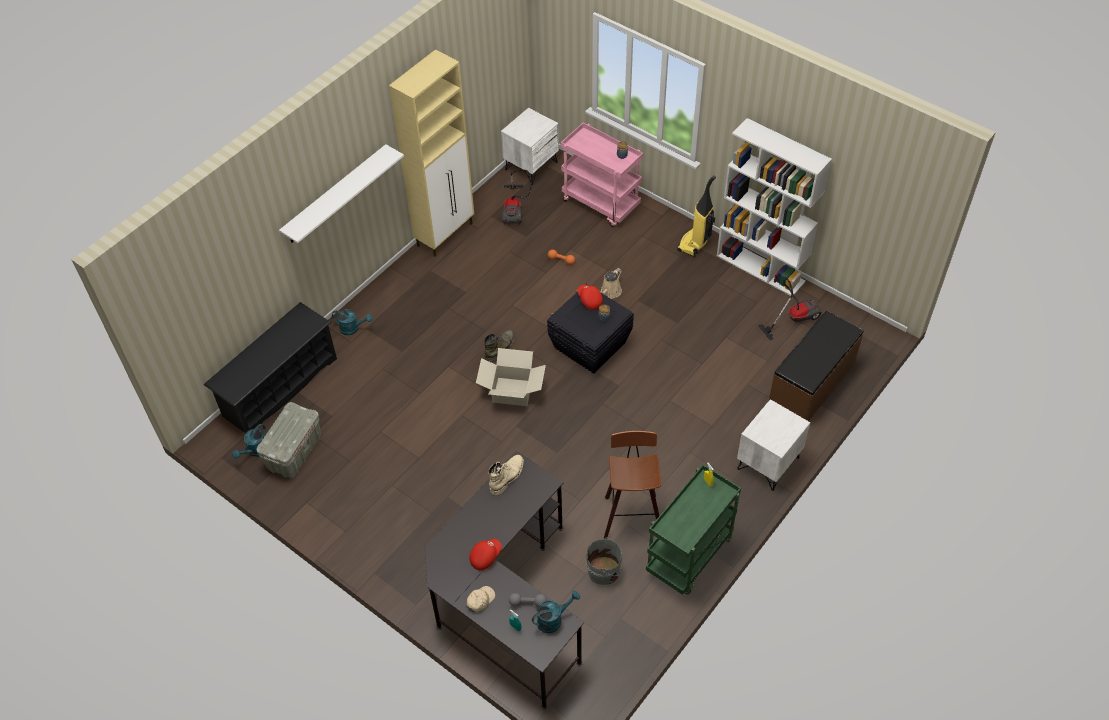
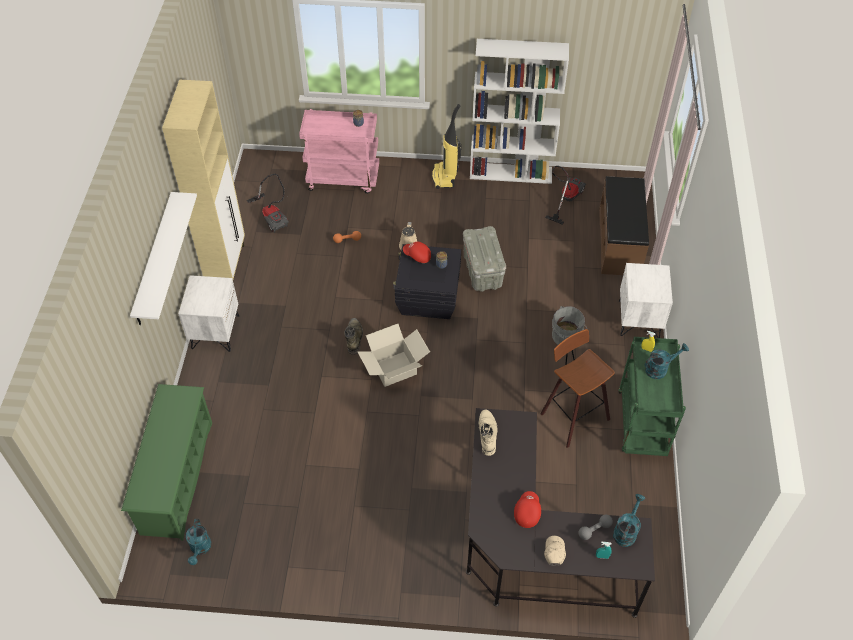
camera: 35 degrees left, 0 degrees up
black shoe rack [203,302,337,433] -> green shoe rack [121,384,212,541]
grey storage box [257,402,321,478] -> grey storage box moved to [463,226,506,292]
turquoise watering can [332,309,372,335] -> turquoise watering can moved to [645,343,689,379]
white nightstand [501,108,559,185] -> white nightstand moved to [178,275,239,352]
grey bucket [586,537,623,585] -> grey bucket moved to [552,306,587,345]

